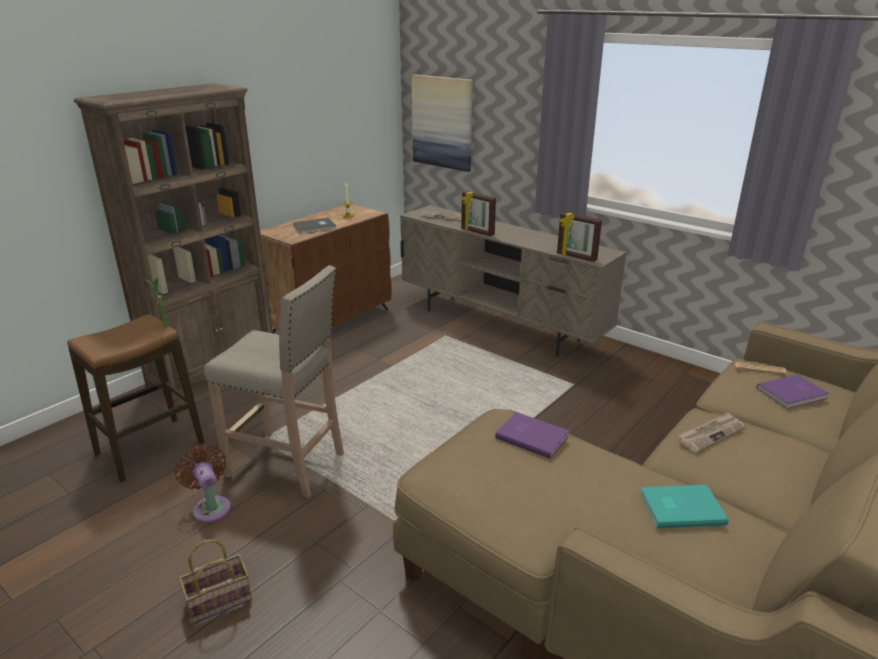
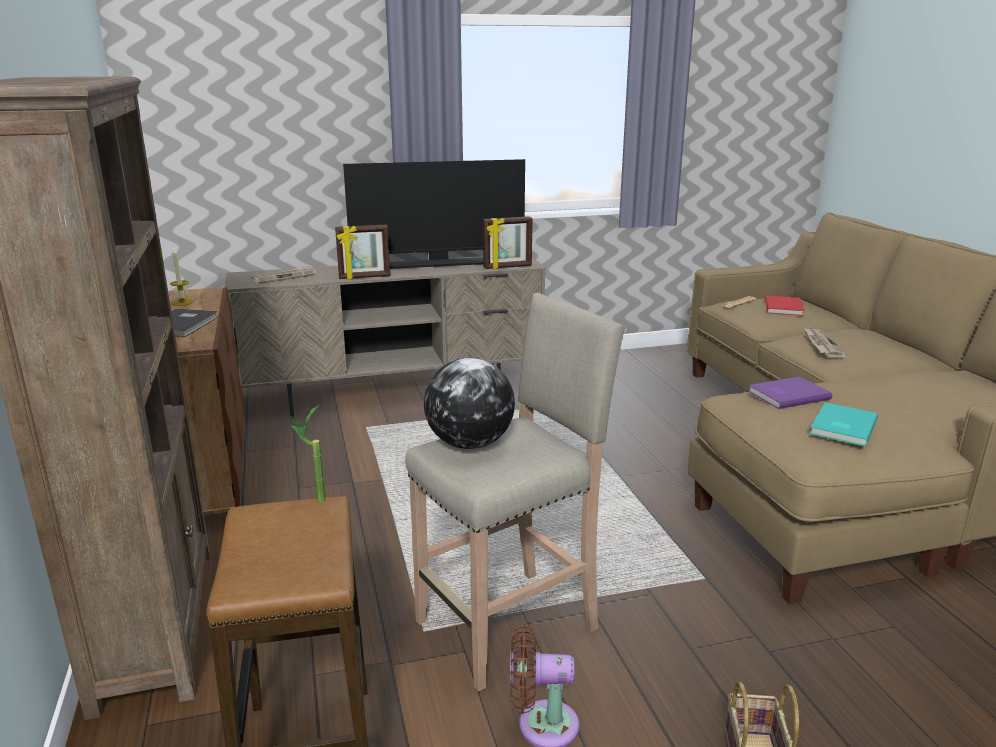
camera: 55 degrees left, 5 degrees down
picture [411,74,473,172] -> none
turquoise book [640,485,729,528] -> turquoise book moved to [810,403,878,447]
purple book [757,375,830,409] -> red book [765,295,805,316]
none -> television [343,159,525,269]
none -> globe [424,358,515,449]

